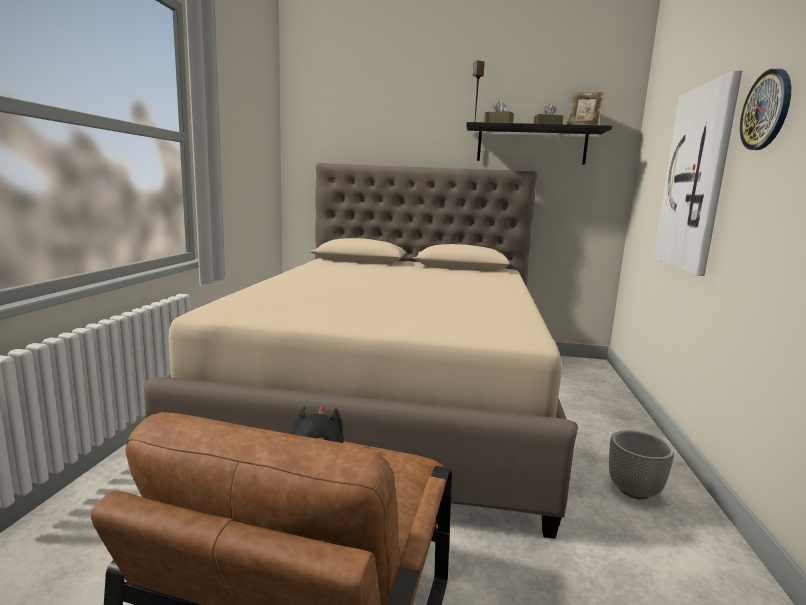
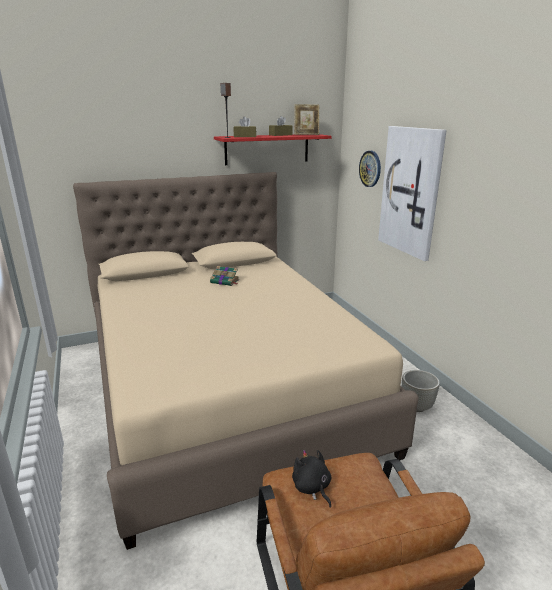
camera: 30 degrees left, 10 degrees up
black shelf [466,122,612,165] -> red shelf [214,134,332,165]
wall clock [740,69,791,150] -> wall clock moved to [359,151,381,187]
none -> book [210,266,239,286]

